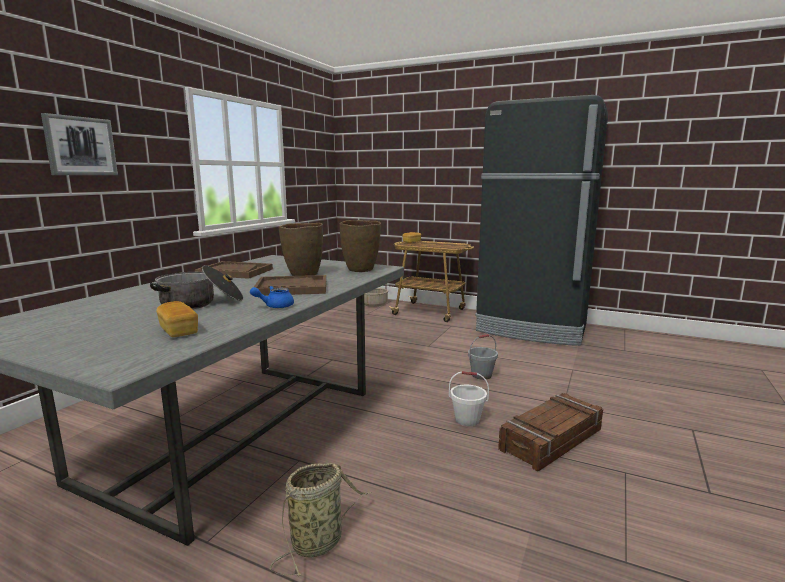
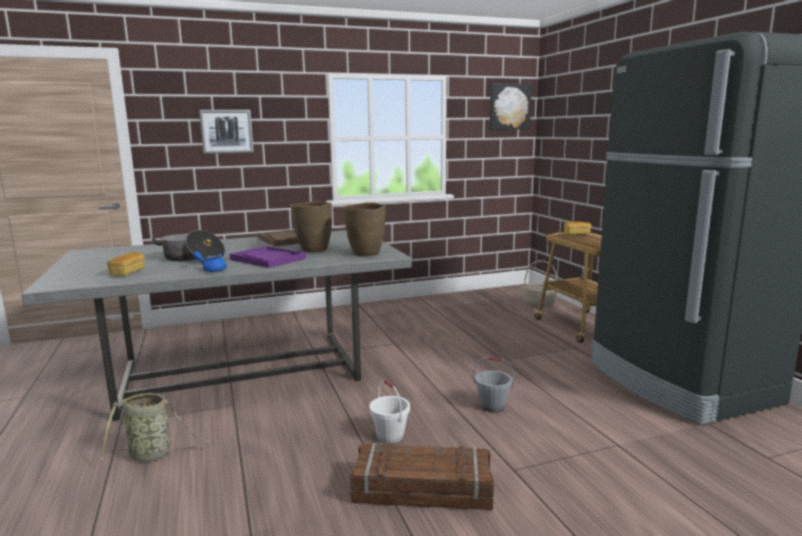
camera: 45 degrees right, 0 degrees up
brown tray [254,275,326,296] -> purple tray [230,246,306,268]
none -> picture [490,83,532,130]

